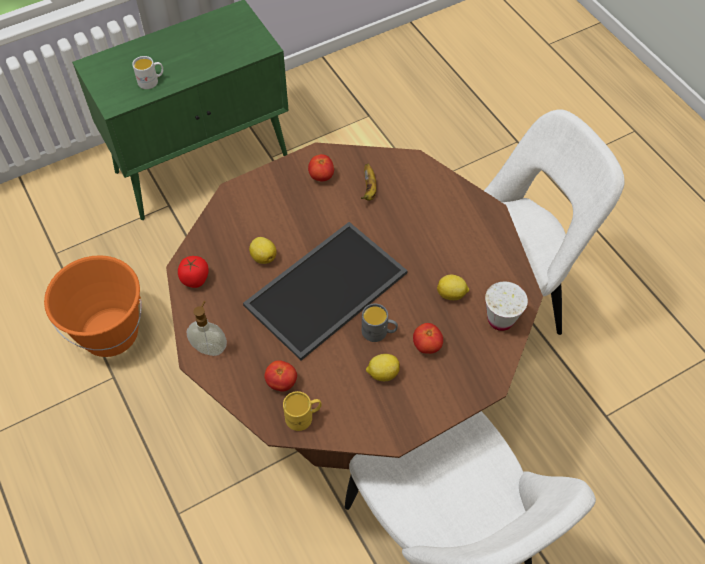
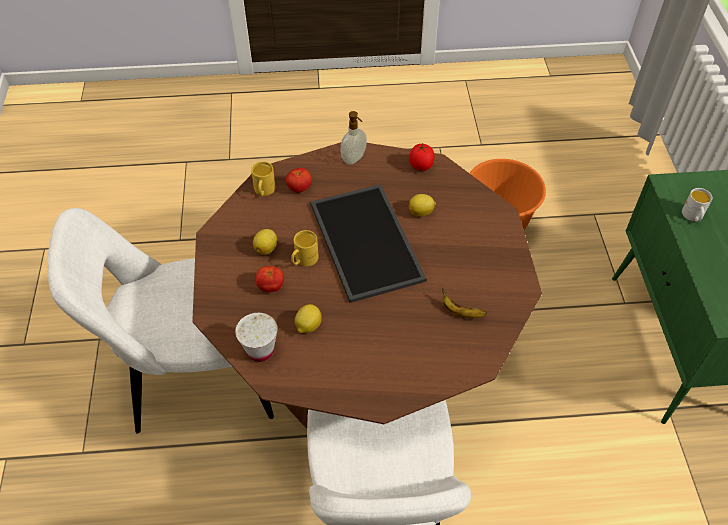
camera: 115 degrees right, 5 degrees down
tomato [308,154,334,182] -> none
grey mug [362,303,398,342] -> yellow mug [291,230,319,266]

